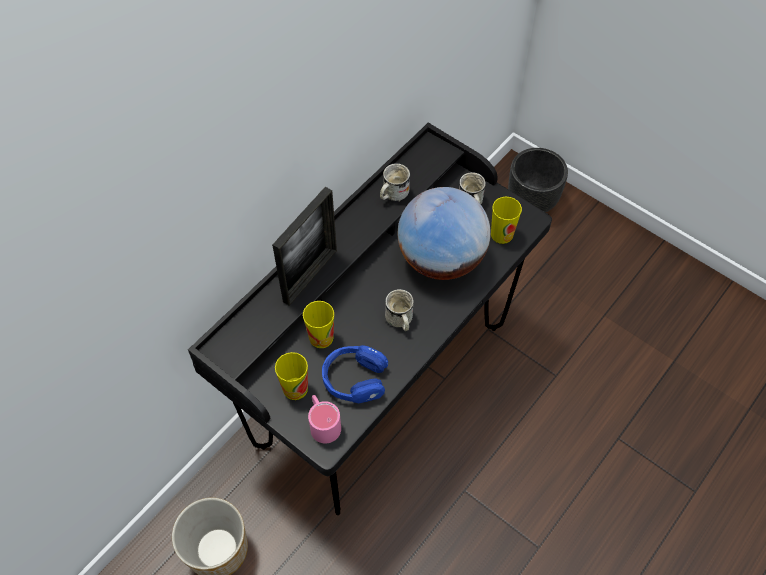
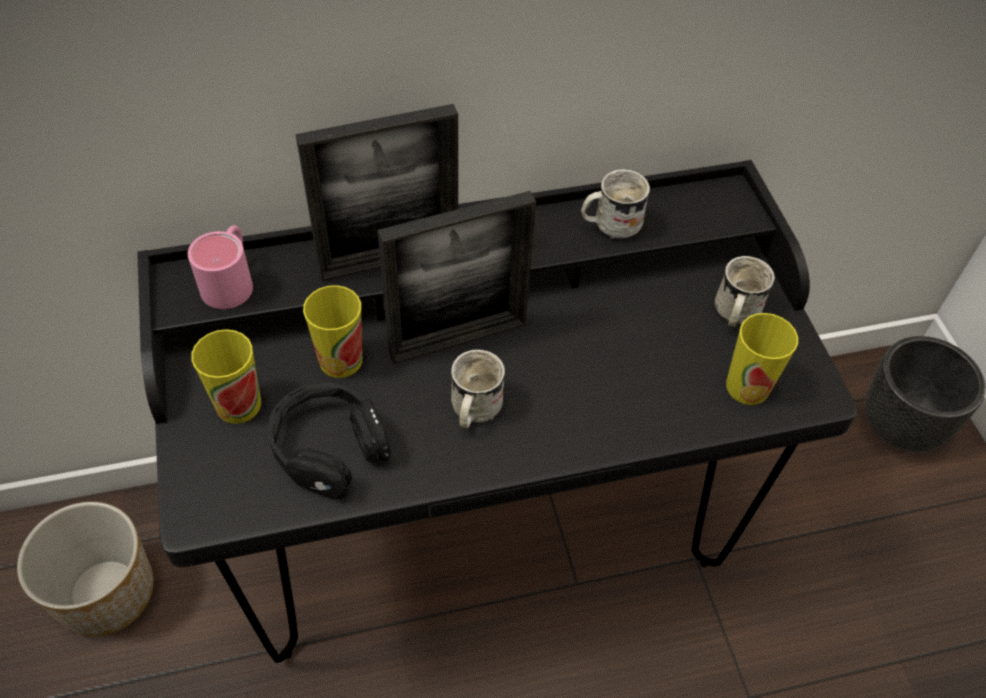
camera: 35 degrees right, 5 degrees down
pink mug [308,395,341,444] -> pink mug moved to [188,225,253,309]
blue headphones [322,345,388,404] -> black headphones [268,382,391,500]
globe [398,187,491,280] -> none
none -> picture frame [377,191,536,364]

